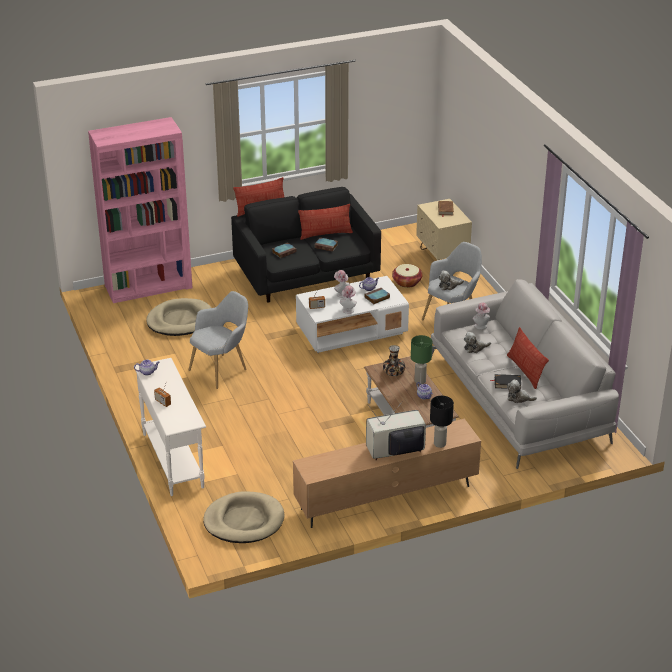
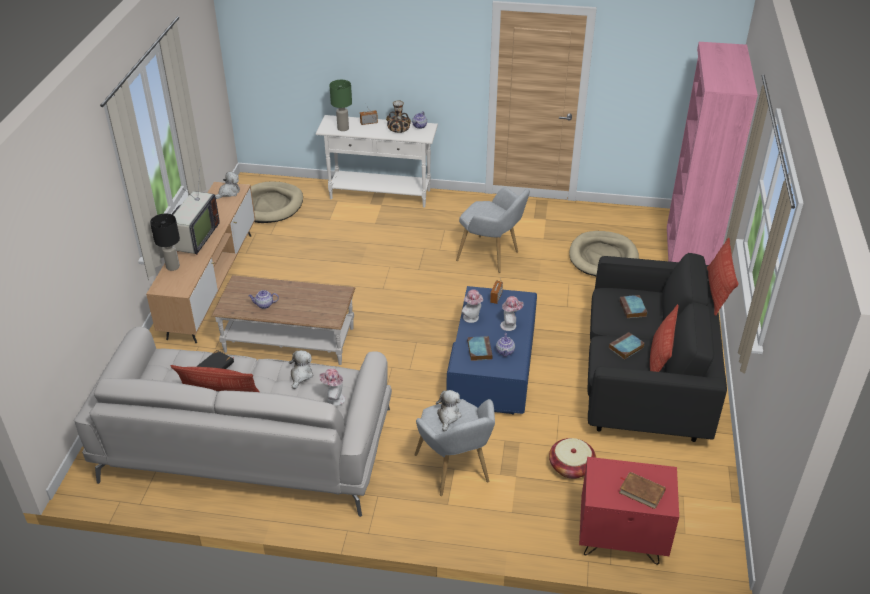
camera: 120 degrees right, 5 degrees up
grey armchair [189,291,248,389] -> grey armchair turned 45 degrees counterclockwise [456,187,530,273]
white coffee table [296,276,409,353] -> blue coffee table [447,286,537,415]
vase [383,345,405,376] -> vase moved to [386,100,411,133]
green table lamp [411,335,432,384] -> green table lamp moved to [329,80,352,131]
beige nightstand [416,199,472,260] -> red nightstand [579,457,679,565]
plush toy [507,380,537,403] -> plush toy moved to [215,172,240,199]

